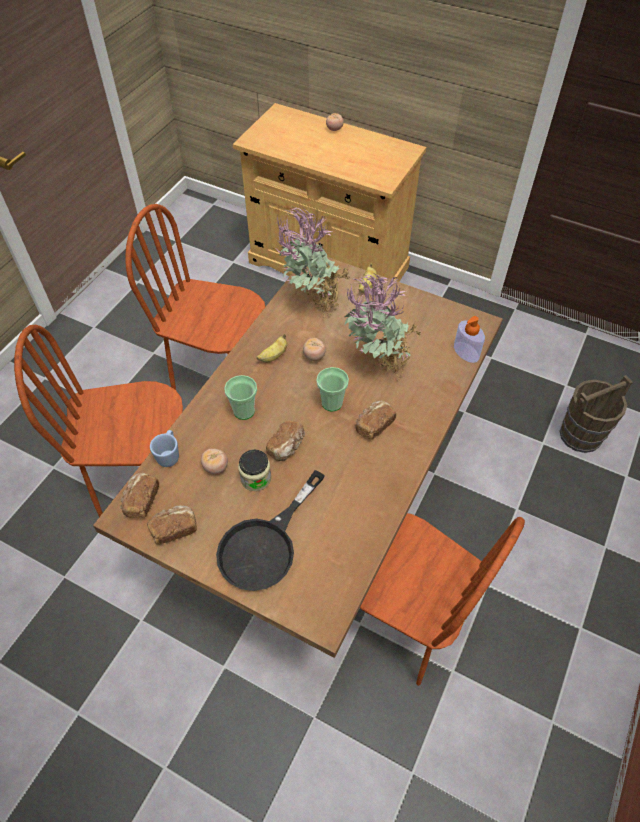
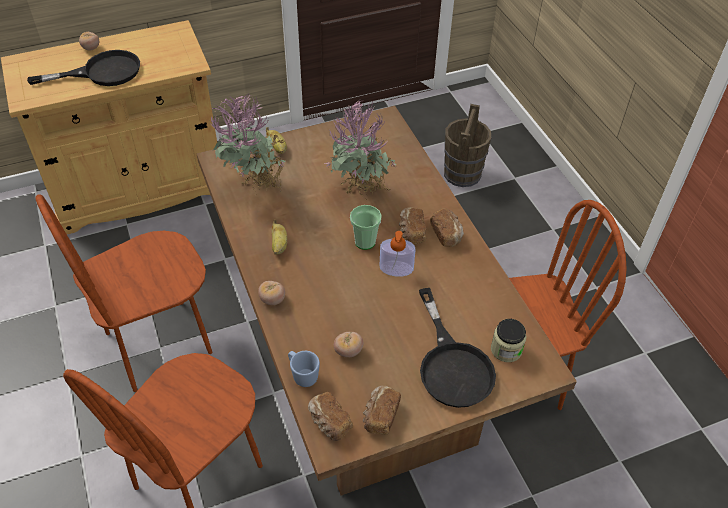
camera: 50 degrees left, 5 degrees down
cup [224,375,257,420] -> none
jar [238,449,271,491] -> jar moved to [491,319,526,362]
bread [266,420,305,461] -> bread moved to [430,208,464,247]
tomato [303,338,326,361] -> tomato moved to [258,281,285,305]
soap dispenser [454,316,485,363] -> soap dispenser moved to [379,231,416,277]
none -> black frying pan [27,50,140,86]

